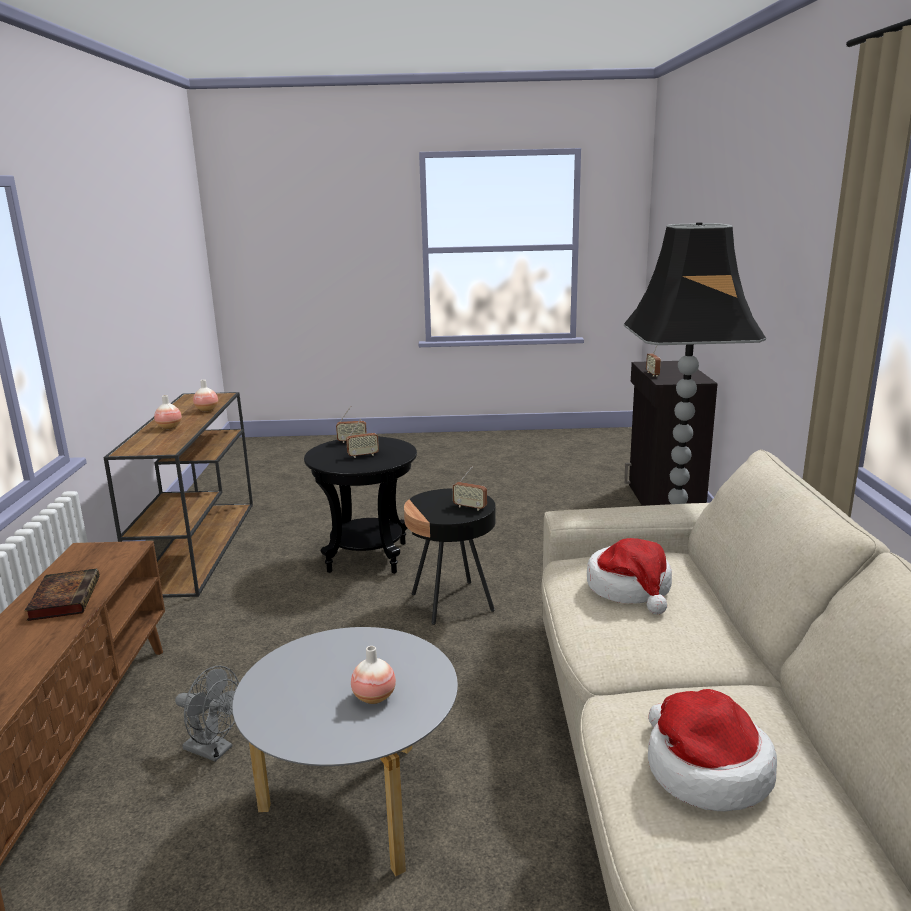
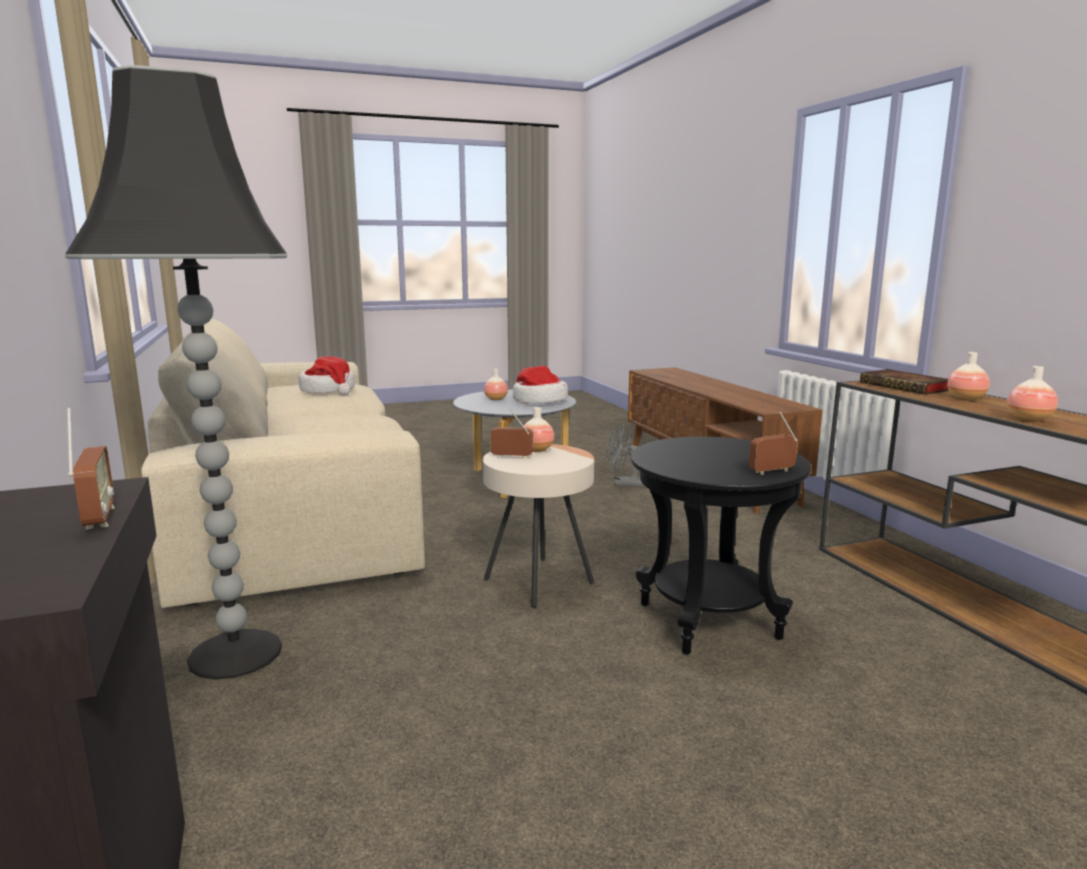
camera: 160 degrees right, 5 degrees down
book [24,569,100,621] -> book moved to [860,369,949,395]
radio [346,418,379,458] -> none
black side table [404,488,496,625] -> beige side table [483,444,594,608]
hat [587,538,672,615] -> hat moved to [513,366,568,404]
none -> vase [524,407,554,452]

